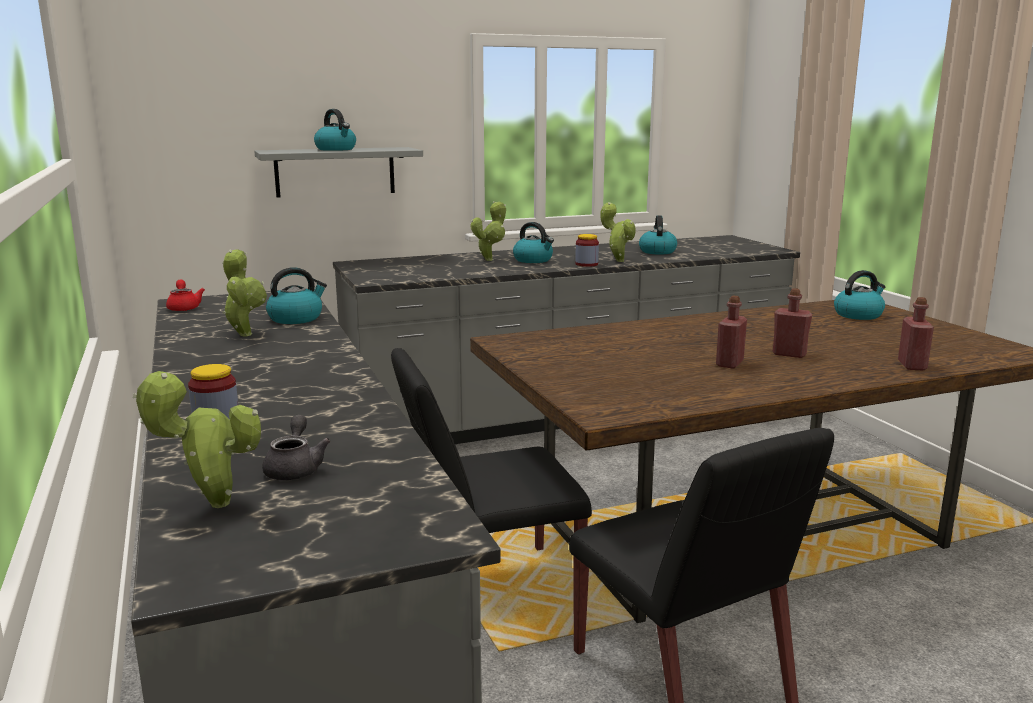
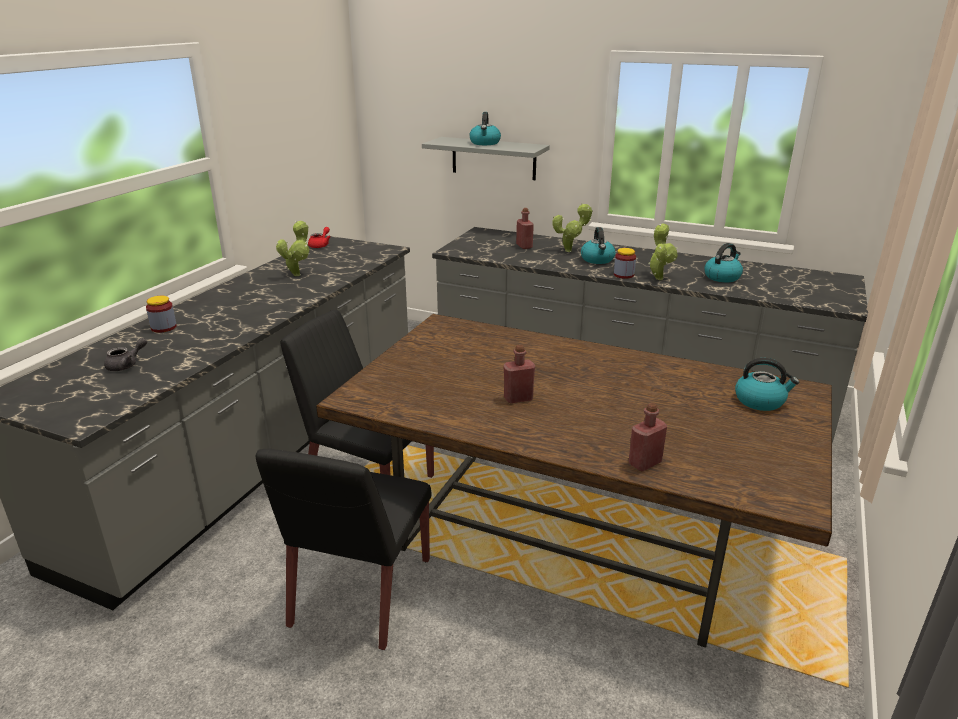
camera: 45 degrees right, 10 degrees up
potted plant [133,371,261,508] -> none
kettle [266,267,327,324] -> none
red bottle [773,288,812,358] -> red bottle moved to [516,208,534,249]

